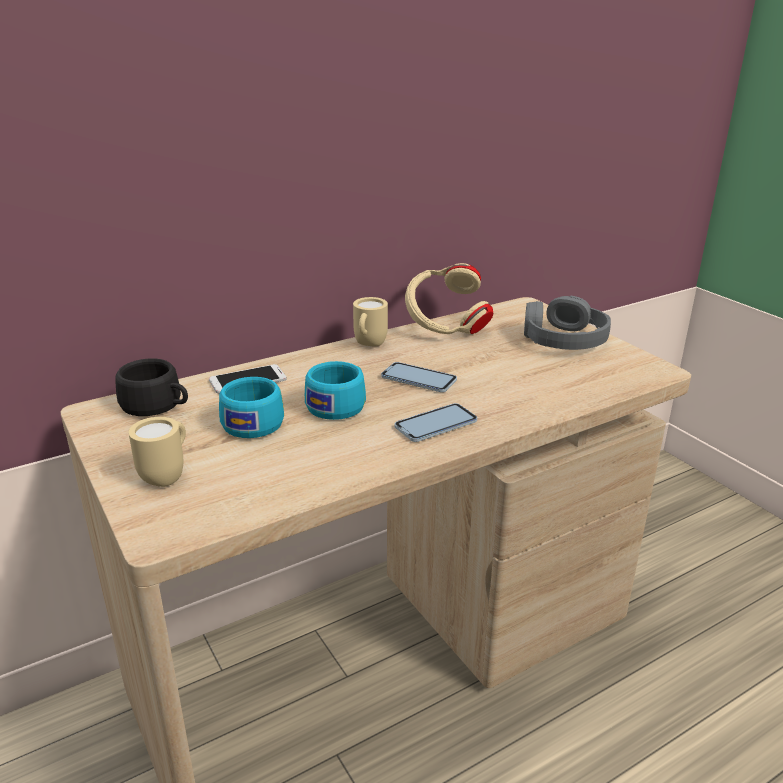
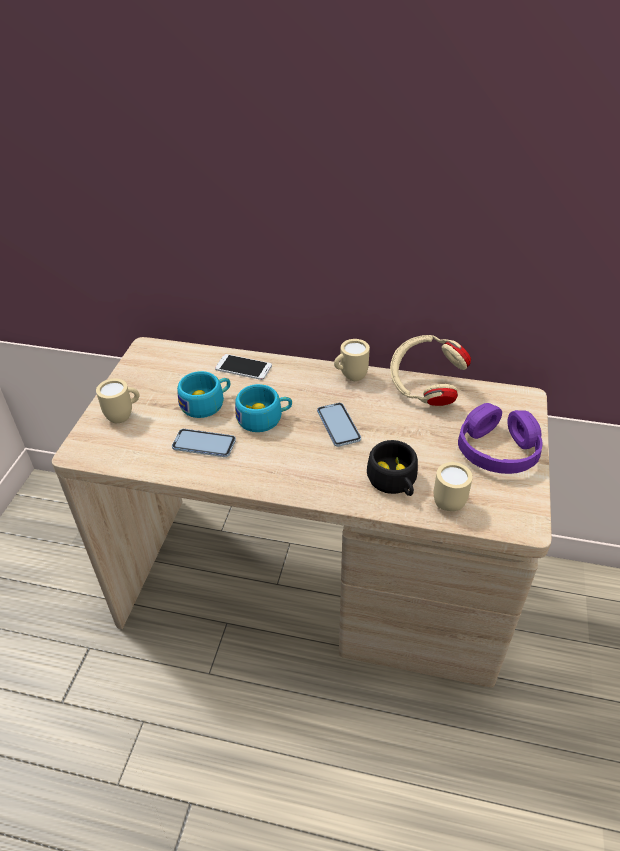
camera: 45 degrees right, 15 degrees up
black cup [115,358,188,416] -> black cup moved to [367,440,418,496]
phone [395,403,477,442] -> phone moved to [172,429,236,457]
grey headphones [524,296,611,350] -> purple headphones [458,403,543,474]
none -> beige mug [434,462,473,511]

